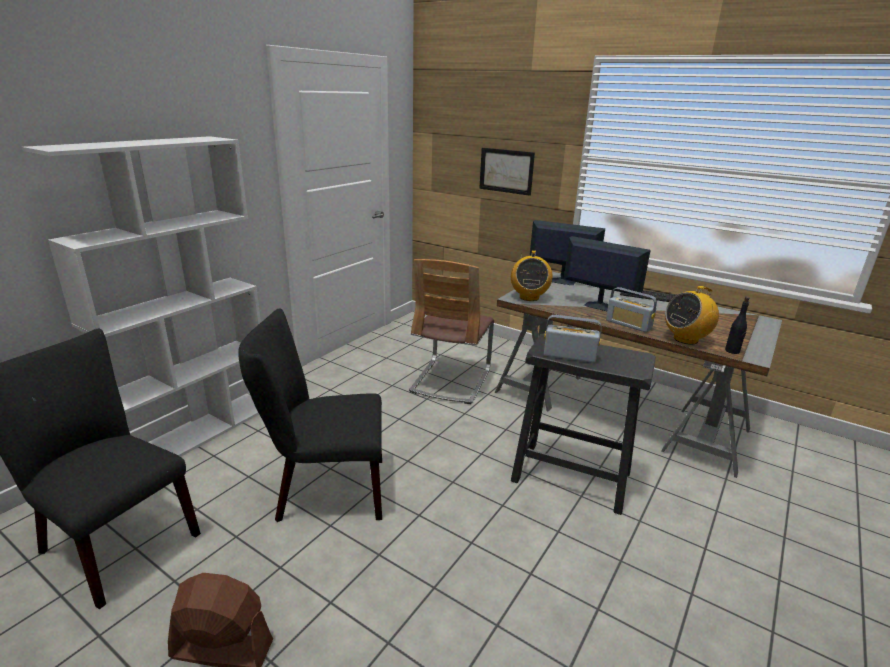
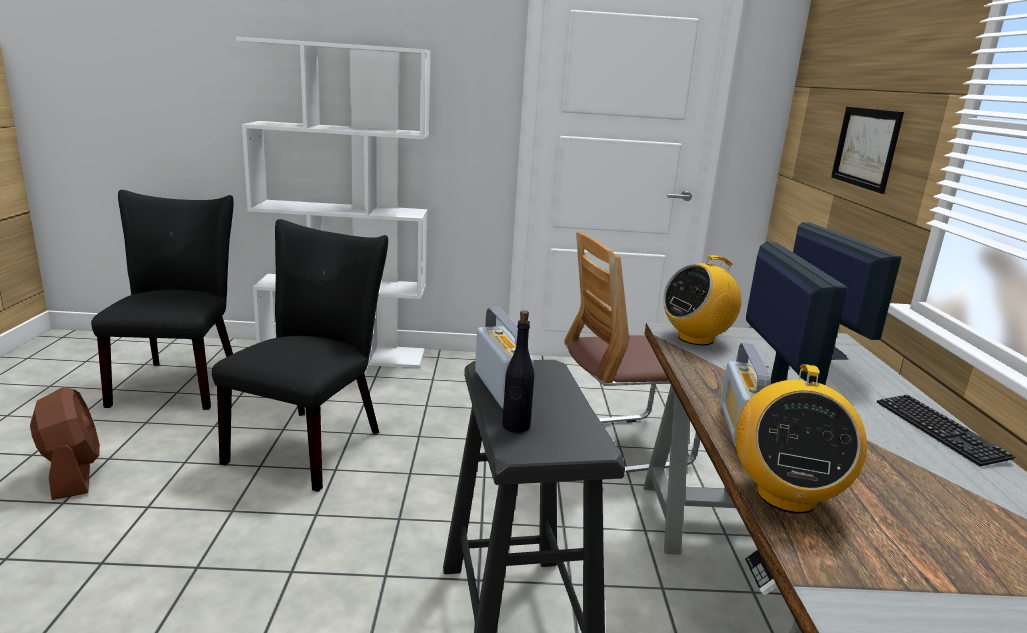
camera: 55 degrees right, 5 degrees down
black chair [238,308,382,522] -> black chair turned 60 degrees clockwise [212,219,388,492]
radio [665,286,719,345] -> radio turned 105 degrees counterclockwise [735,364,867,514]
black bottle [725,297,750,354] -> black bottle moved to [502,310,534,433]

